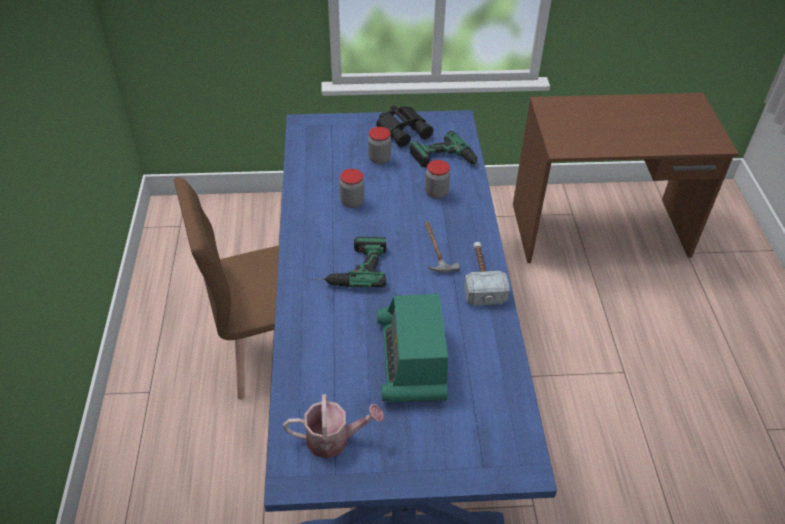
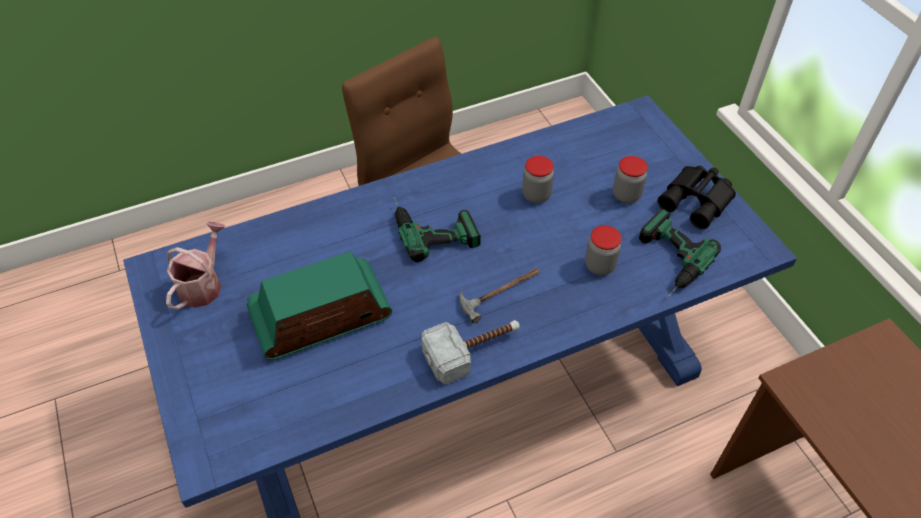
camera: 70 degrees right, 5 degrees up
watering can [283,394,384,458] -> watering can turned 135 degrees counterclockwise [166,222,226,310]

